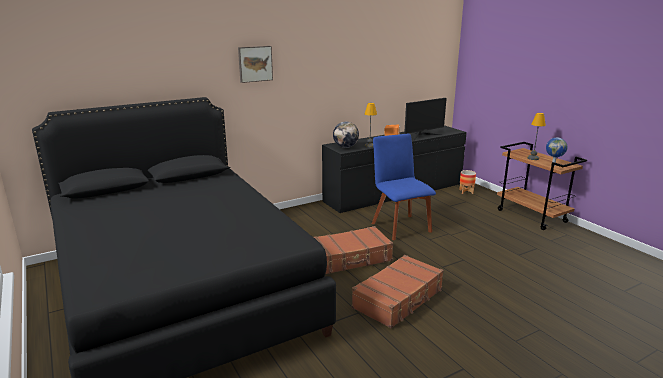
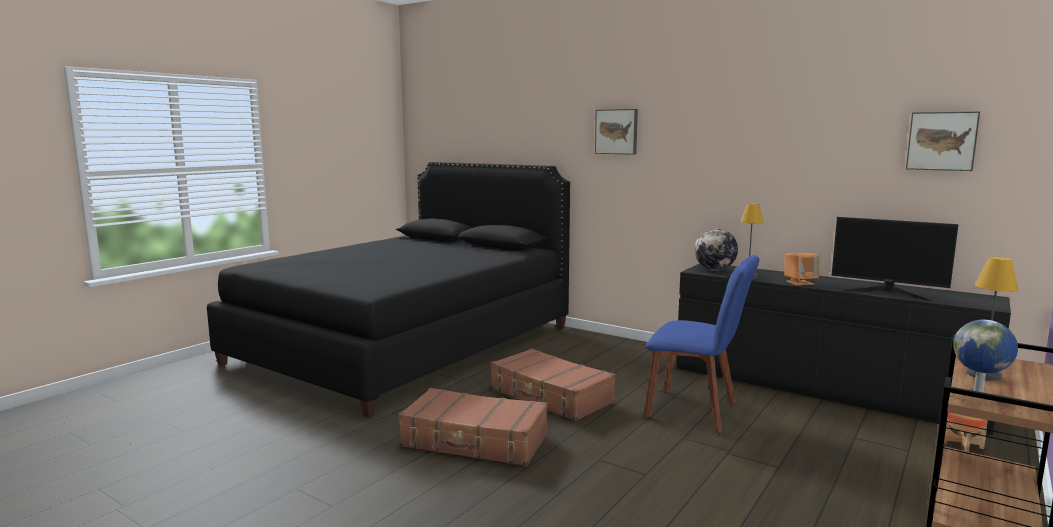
camera: 65 degrees right, 10 degrees down
blue chair [372,134,436,240] -> blue chair turned 75 degrees clockwise [644,255,759,433]
none -> picture [906,112,980,171]

